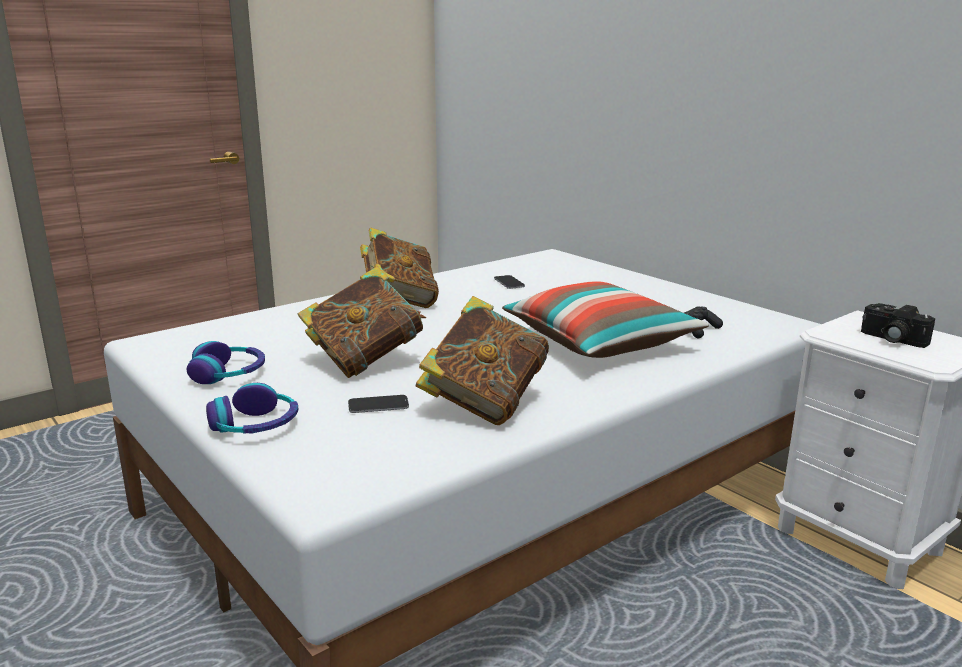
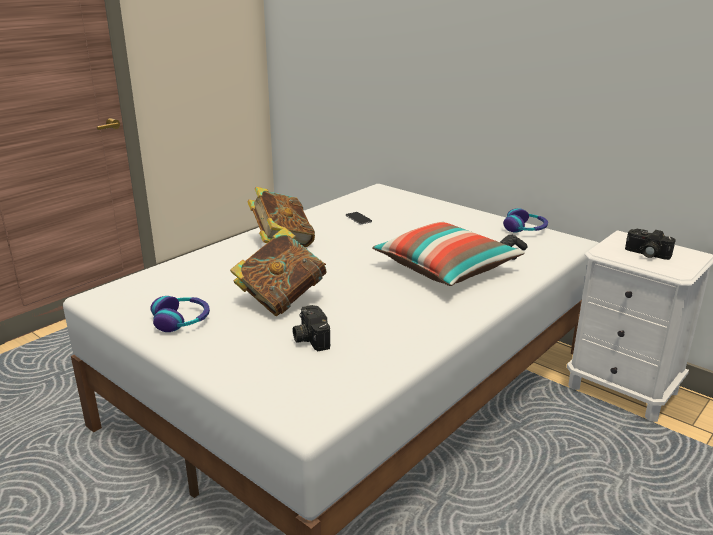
camera: 10 degrees left, 5 degrees up
headphones [206,383,298,434] -> headphones moved to [503,208,548,233]
phone [348,395,409,413] -> camera [293,305,330,351]
book [416,296,549,425] -> none

